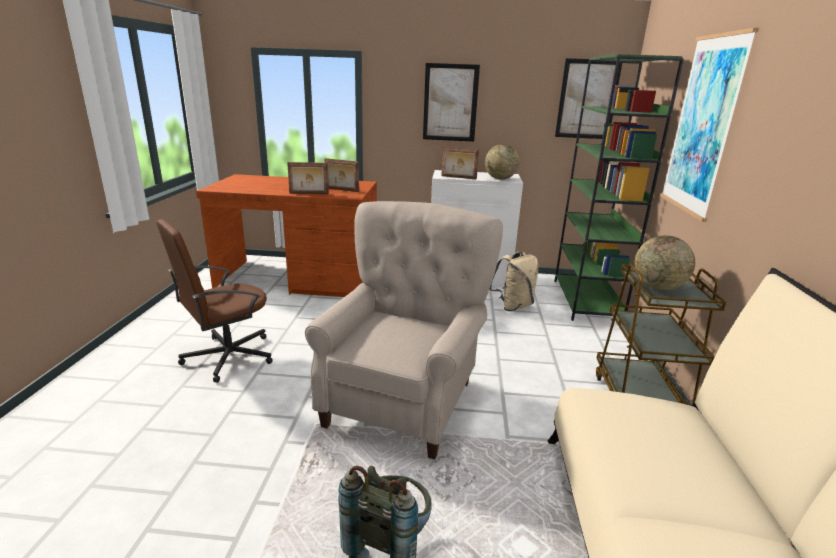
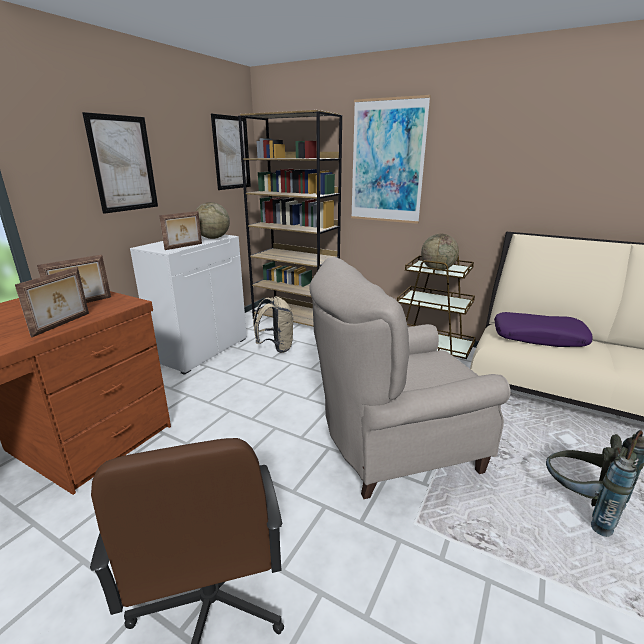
camera: 65 degrees left, 0 degrees up
beige armchair [305,201,503,460] -> beige armchair turned 60 degrees counterclockwise [309,257,511,499]
green bookcase [555,54,684,321] -> brown bookcase [238,110,342,327]
none -> purple pillow [494,312,592,347]

